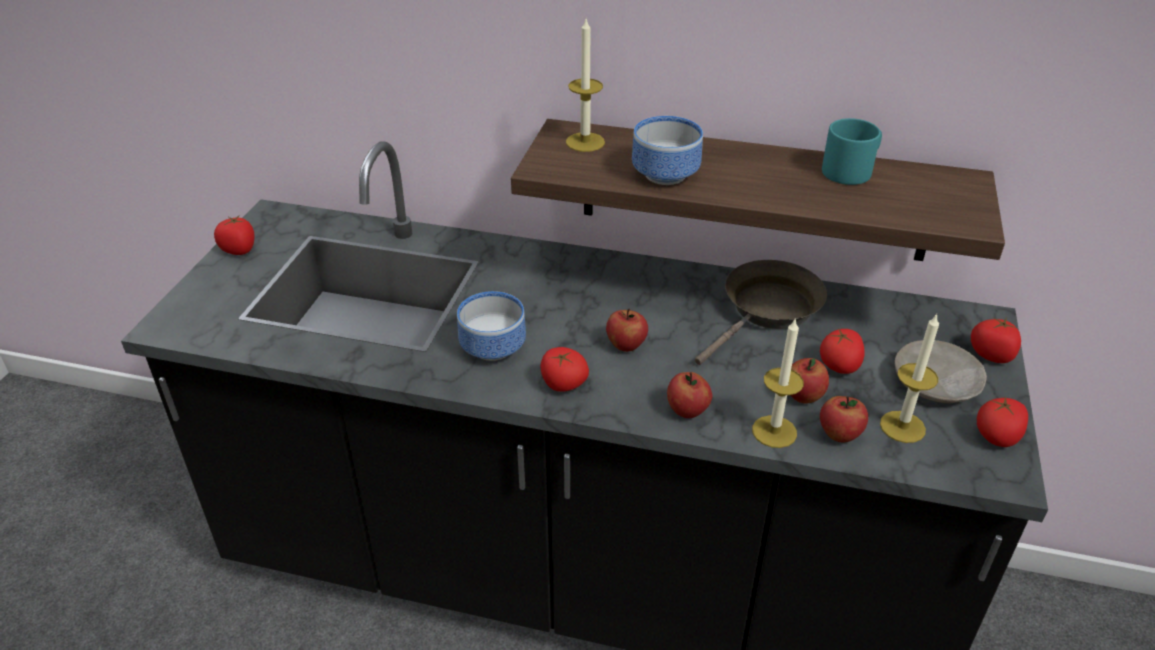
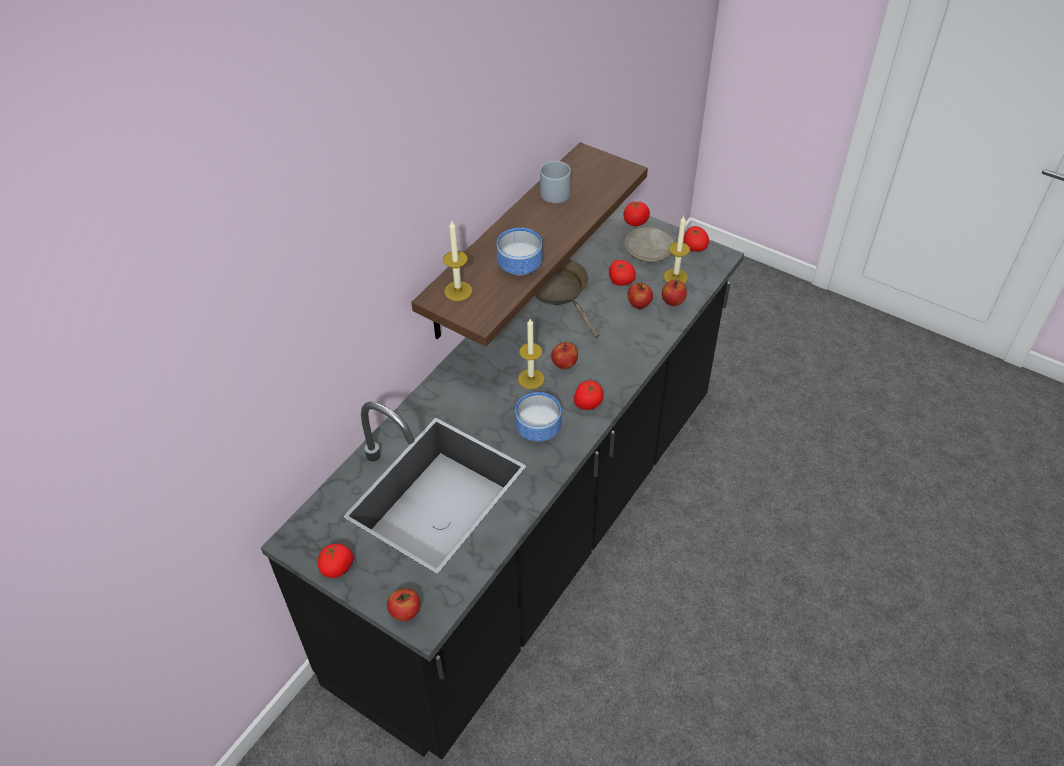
camera: 70 degrees left, 10 degrees up
apple [667,372,712,418] -> apple moved to [387,588,420,621]
candle [752,320,804,448] -> candle moved to [518,319,544,389]
turquoise mug [822,118,882,185] -> grey mug [540,161,571,203]

